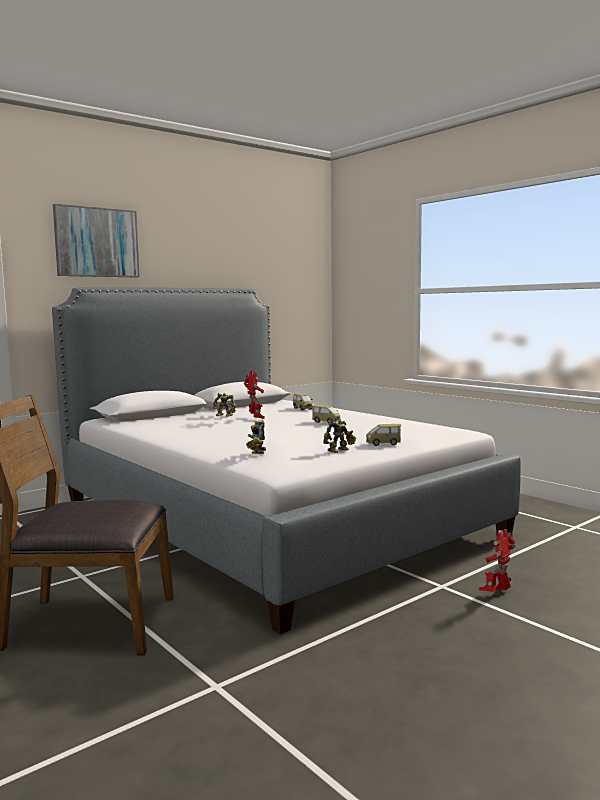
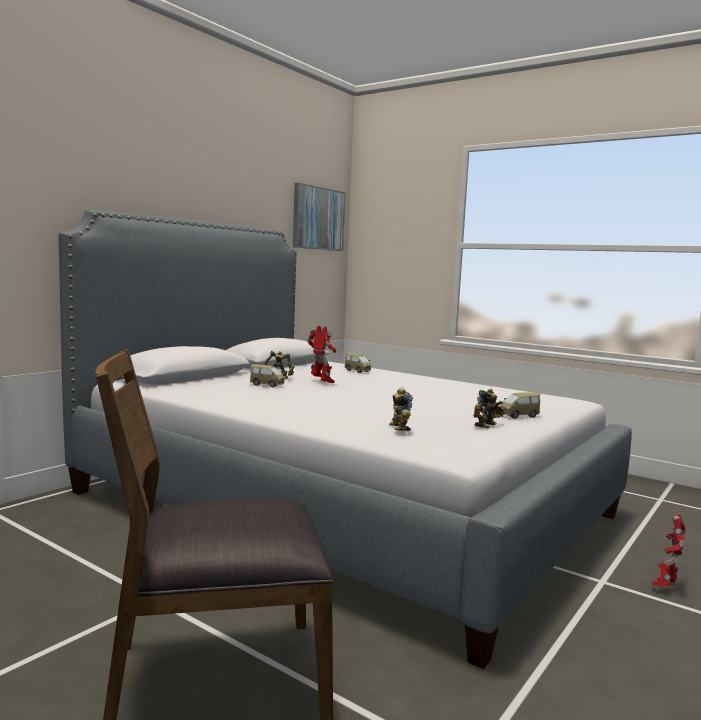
camera: 15 degrees left, 0 degrees up
picture [53,204,140,278] -> picture moved to [293,183,345,251]
toy car [312,405,341,423] -> toy car moved to [250,364,285,387]

